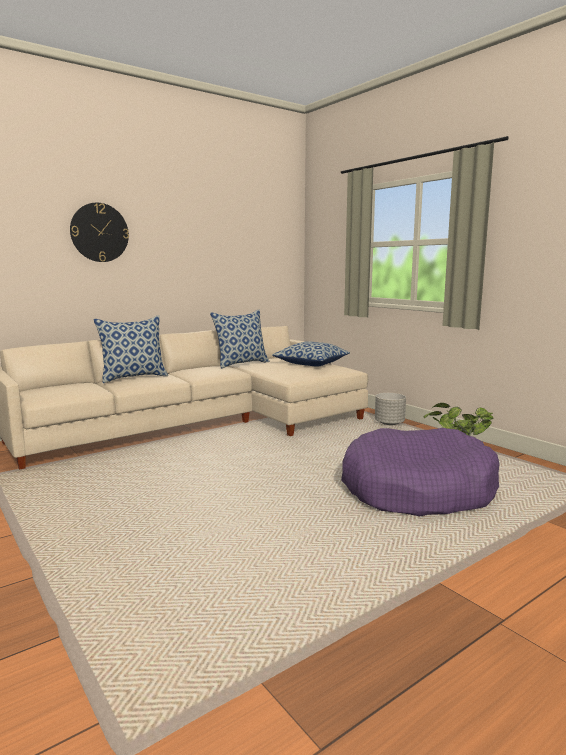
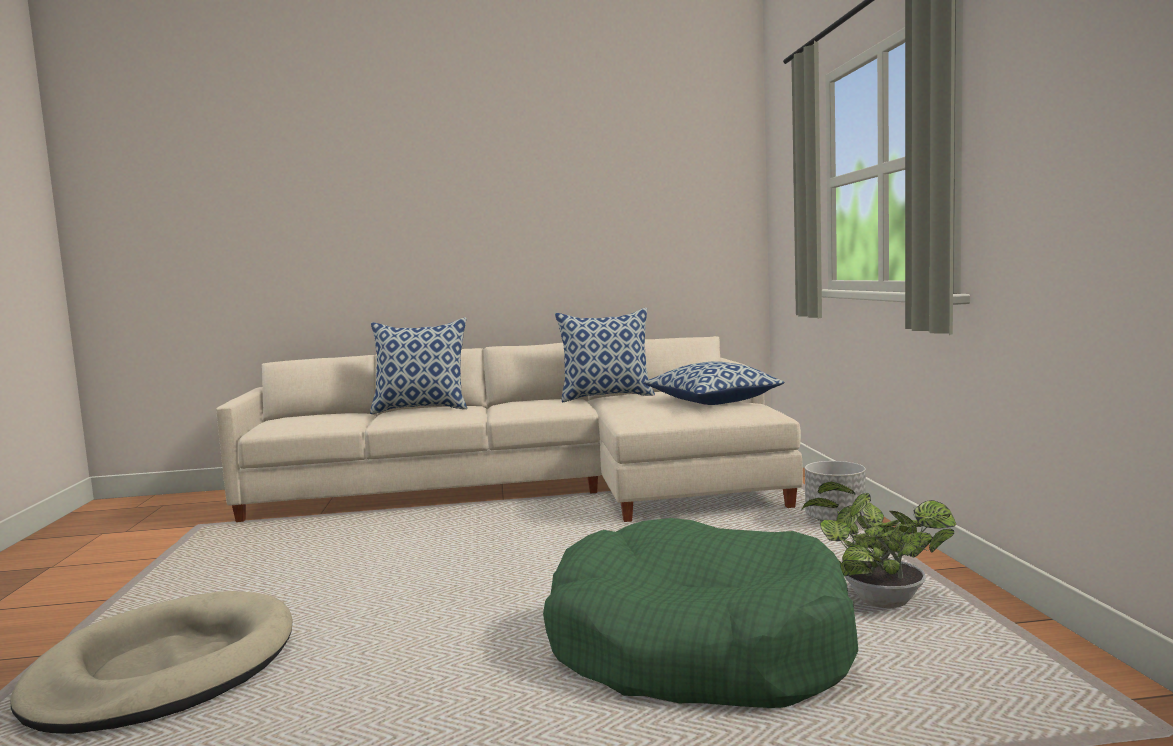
camera: 30 degrees right, 5 degrees down
wall clock [70,203,129,262] -> none
purple dog bed [341,428,500,516] -> green dog bed [543,518,858,708]
none -> beige dog bed [10,591,292,734]

